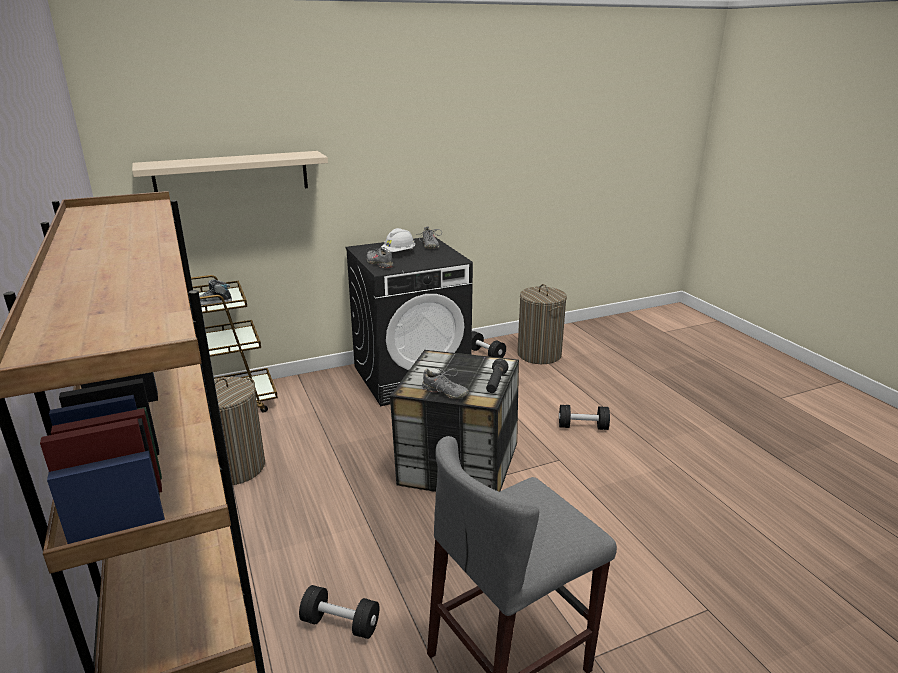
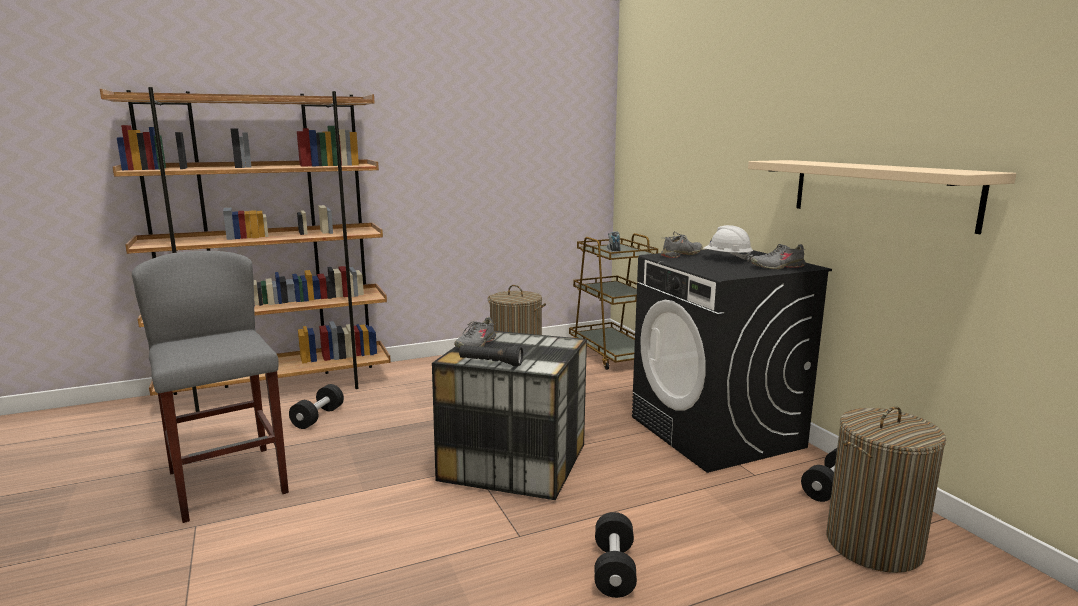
camera: 90 degrees right, 10 degrees down
beige shelf [132,151,328,192] -> beige shelf moved to [748,160,1016,234]

